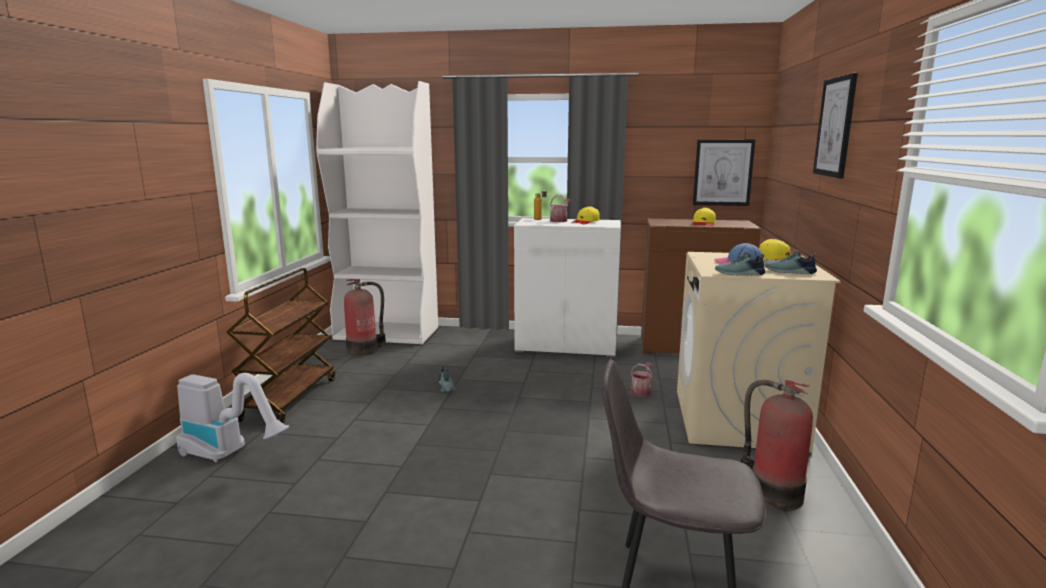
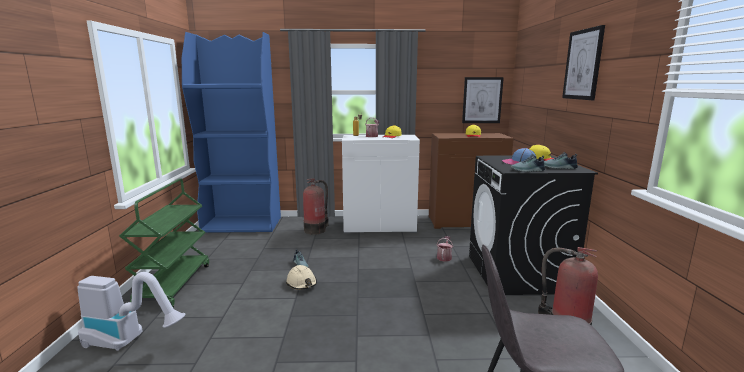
camera: 10 degrees left, 0 degrees up
brown cart [227,268,335,424] -> green cart [119,179,209,308]
white bookcase [316,81,438,344] -> blue bookcase [182,32,281,233]
fire extinguisher [344,279,386,356] -> fire extinguisher moved to [303,178,329,235]
beige washing machine [677,252,841,452] -> black washing machine [469,155,598,295]
none -> beige hard hat [286,265,317,290]

